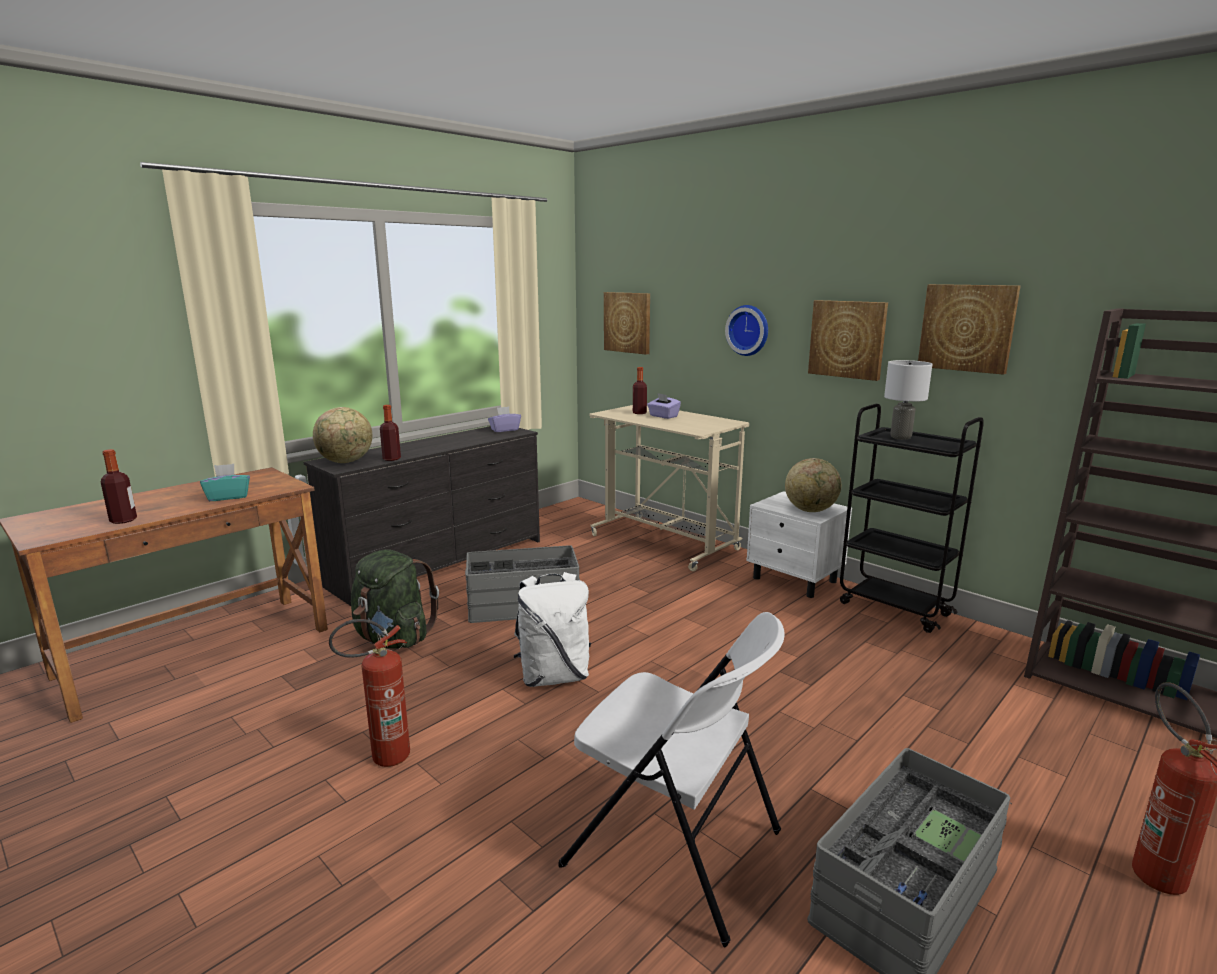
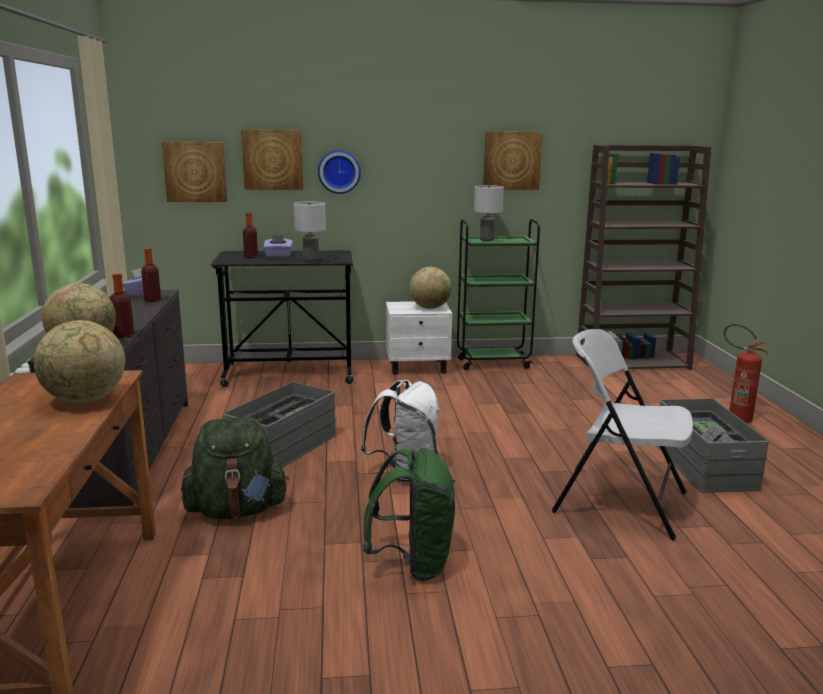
camera: 50 degrees left, 0 degrees up
bottle [101,449,137,524] -> bottle moved to [141,248,161,302]
turquoise tissue box [200,464,250,501] -> globe [34,320,125,403]
fire extinguisher [329,619,410,767] -> green backpack [363,448,455,581]
white chair [558,612,785,947] -> white chair turned 135 degrees counterclockwise [552,329,693,541]
beige desk [589,405,749,571] -> black desk [211,250,354,387]
picture [808,300,888,381] -> picture moved to [241,129,303,190]
black cart [840,404,984,633] -> green cart [457,219,540,370]
none -> white table lamp [294,202,326,262]

